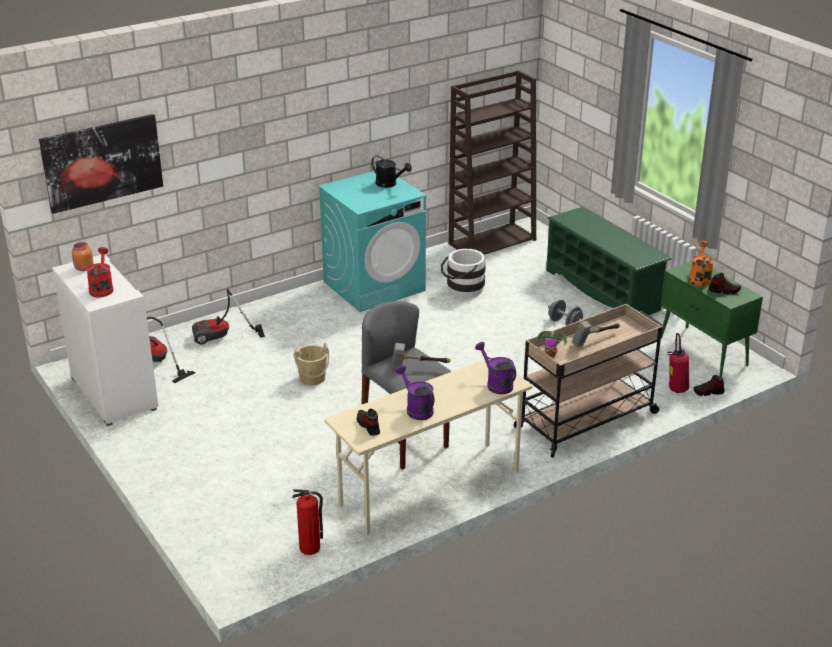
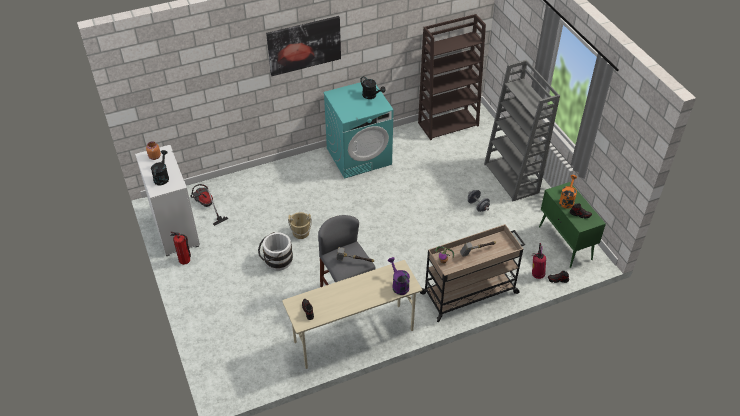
camera: 10 degrees right, 15 degrees up
picture [39,114,163,214] -> picture moved to [266,16,341,76]
red watering can [86,247,114,298] -> black watering can [151,150,169,185]
vacuum cleaner [192,289,265,344] -> none
fire extinguisher [292,489,323,555] -> fire extinguisher moved to [170,232,191,265]
purple watering can [396,365,435,420] -> none
white bucket [441,249,486,298] -> white bucket moved to [258,232,293,271]
green shoe rack [546,207,671,315] -> grey bookcase [484,60,560,202]

